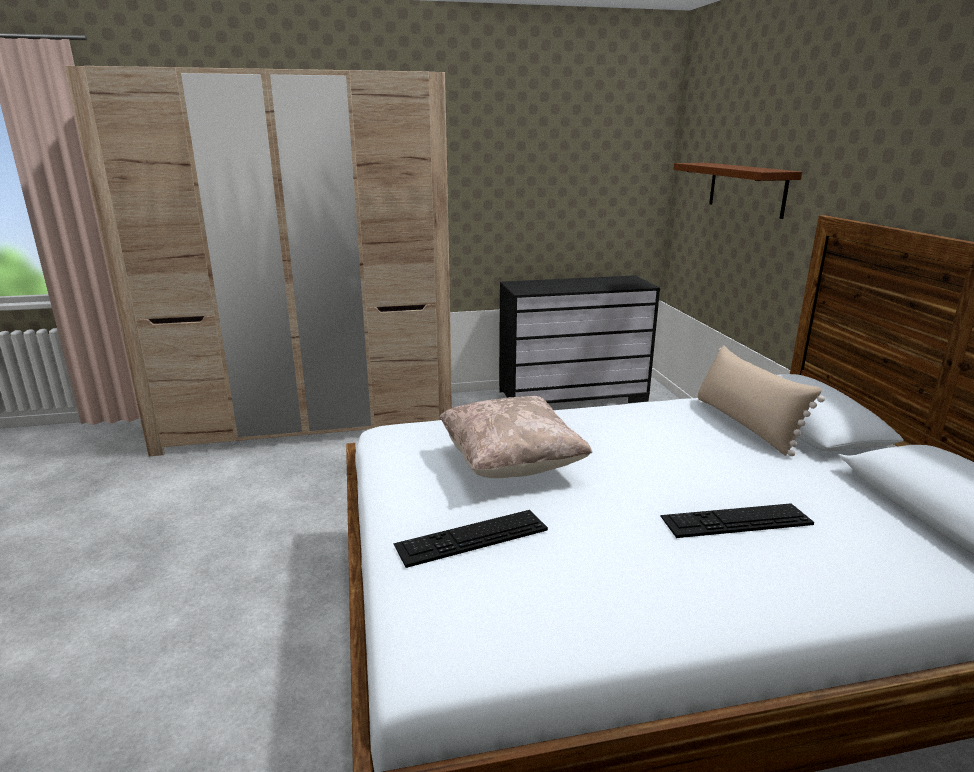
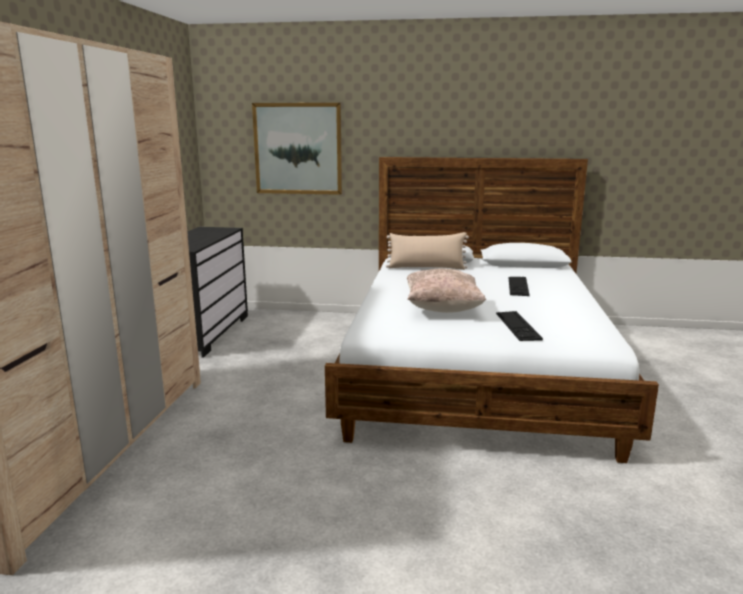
camera: 70 degrees left, 5 degrees down
brown shelf [673,163,802,219] -> picture [252,103,342,195]

